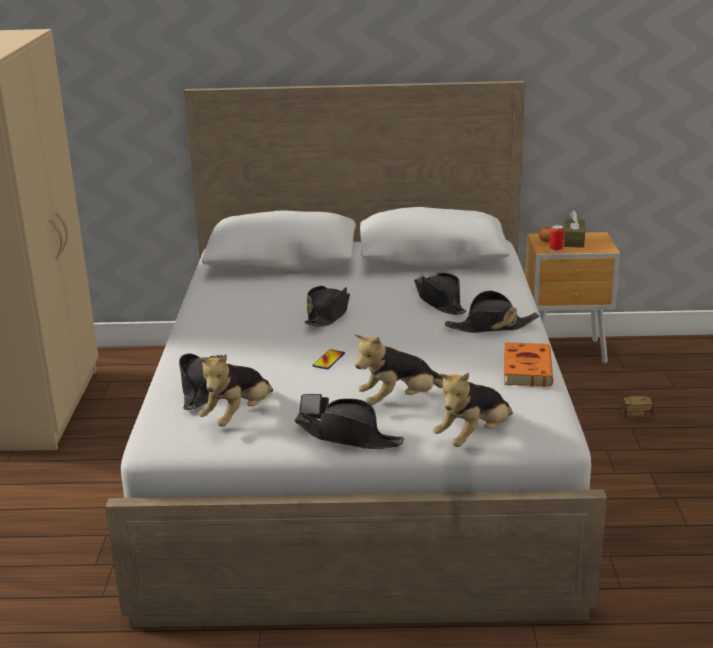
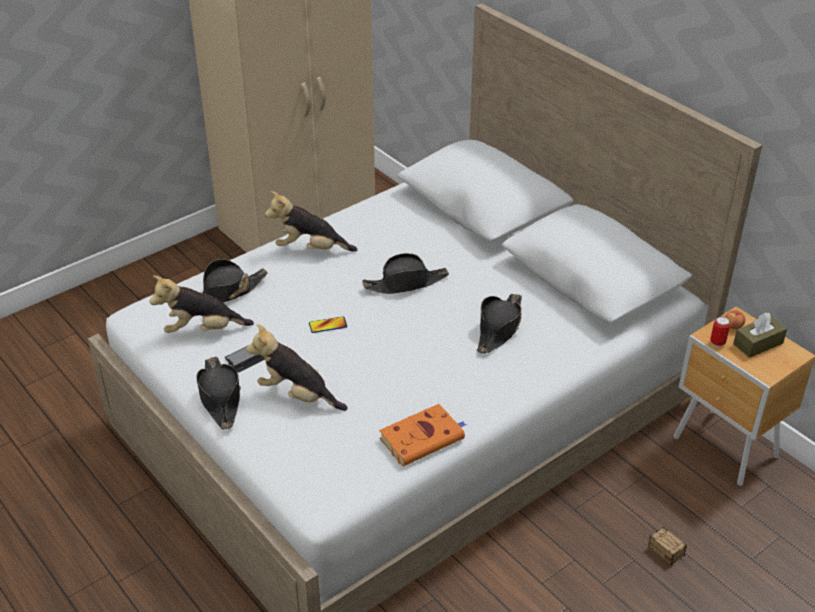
camera: 50 degrees right, 15 degrees up
plush toy [433,372,513,447] -> plush toy moved to [265,191,357,252]
black hat [445,290,540,333] -> none

